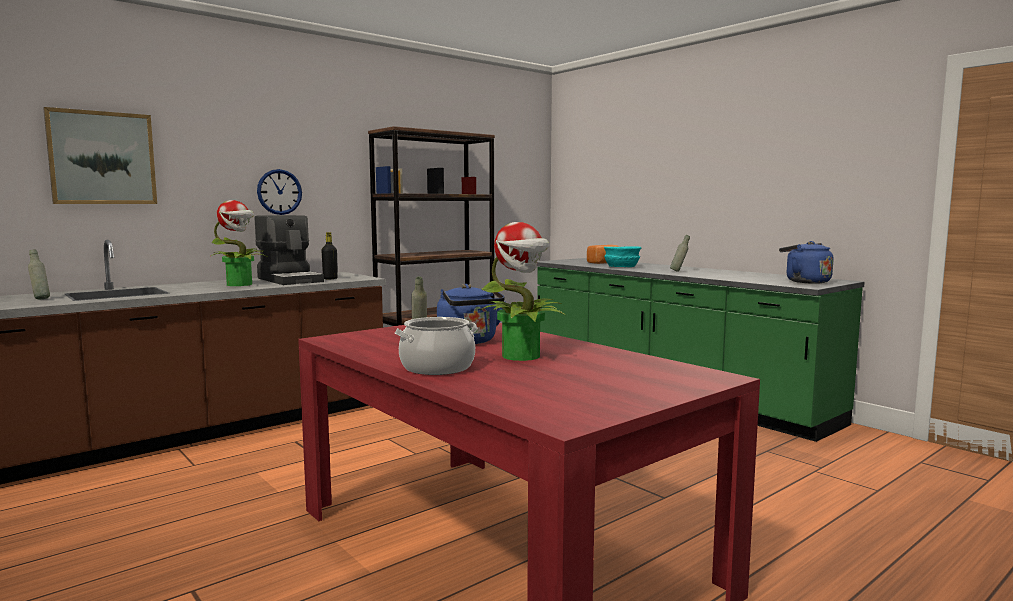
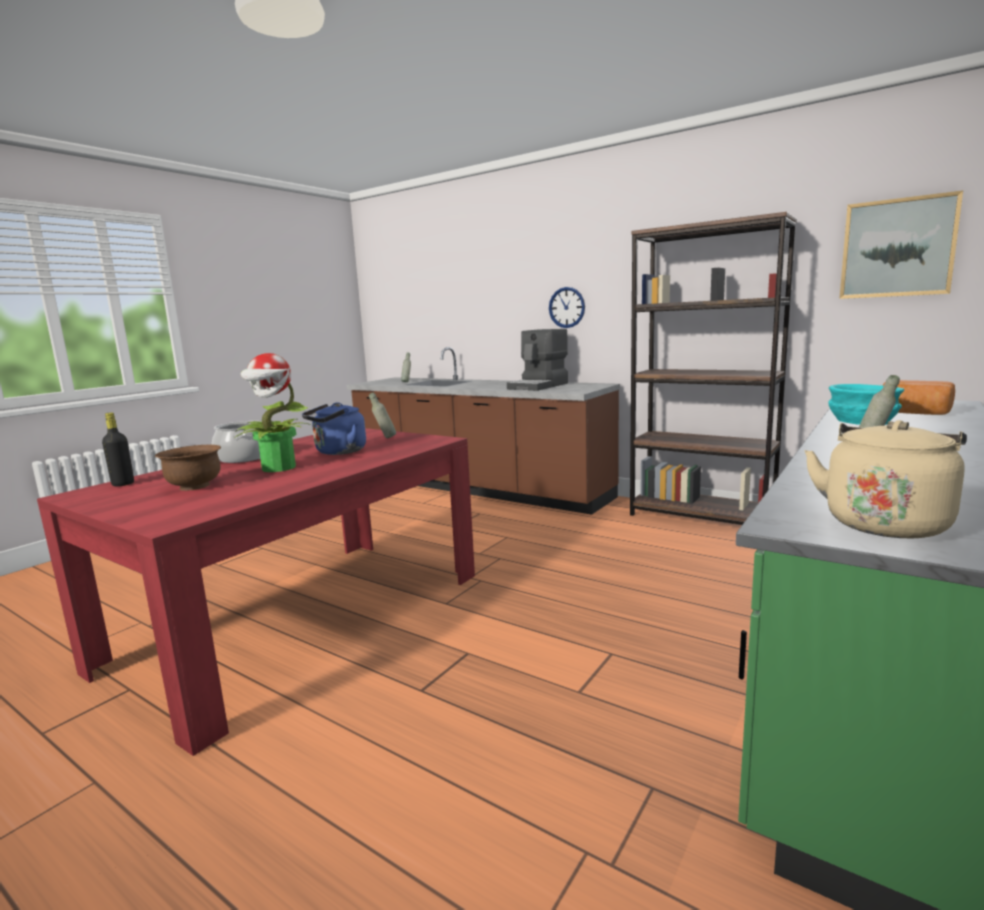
camera: 75 degrees right, 5 degrees up
picture [43,107,157,204] -> picture moved to [839,190,963,299]
potted plant [211,200,268,286] -> none
black bottle [321,232,338,279] -> black bottle moved to [102,413,134,486]
blue kettle [779,241,834,284] -> beige kettle [805,420,967,539]
none -> brown bowl [155,445,221,491]

